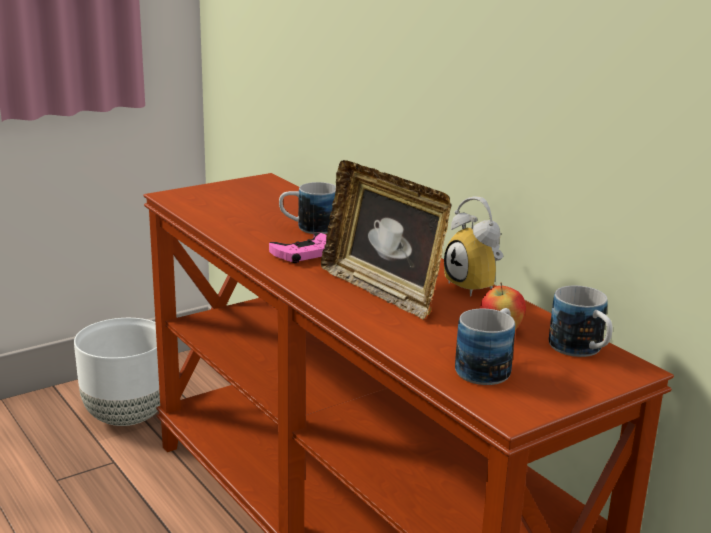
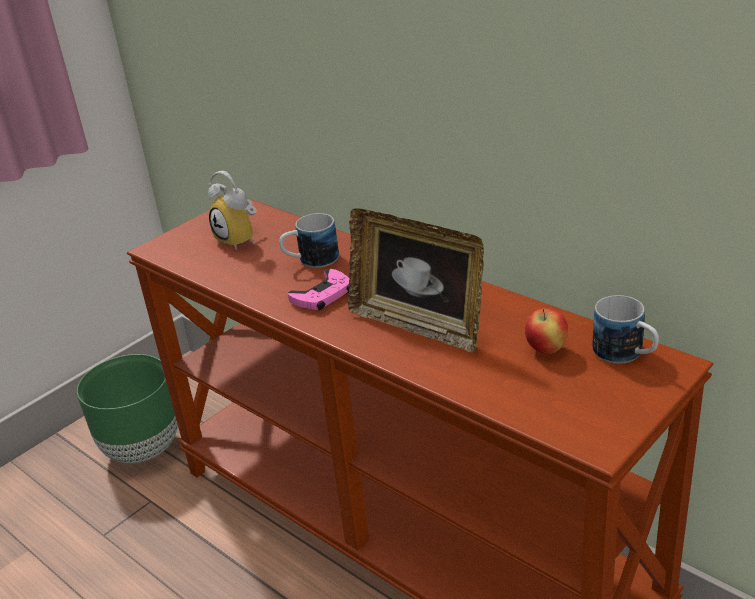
camera: 10 degrees left, 10 degrees up
white planter [74,318,160,426] -> green planter [77,354,178,463]
alarm clock [444,196,503,297] -> alarm clock moved to [208,171,257,249]
mug [455,308,515,385] -> none

